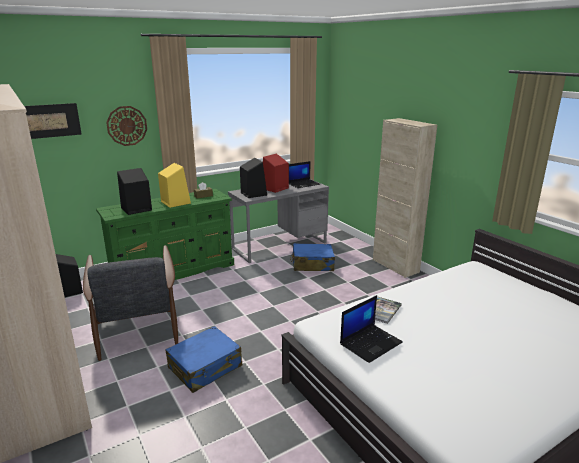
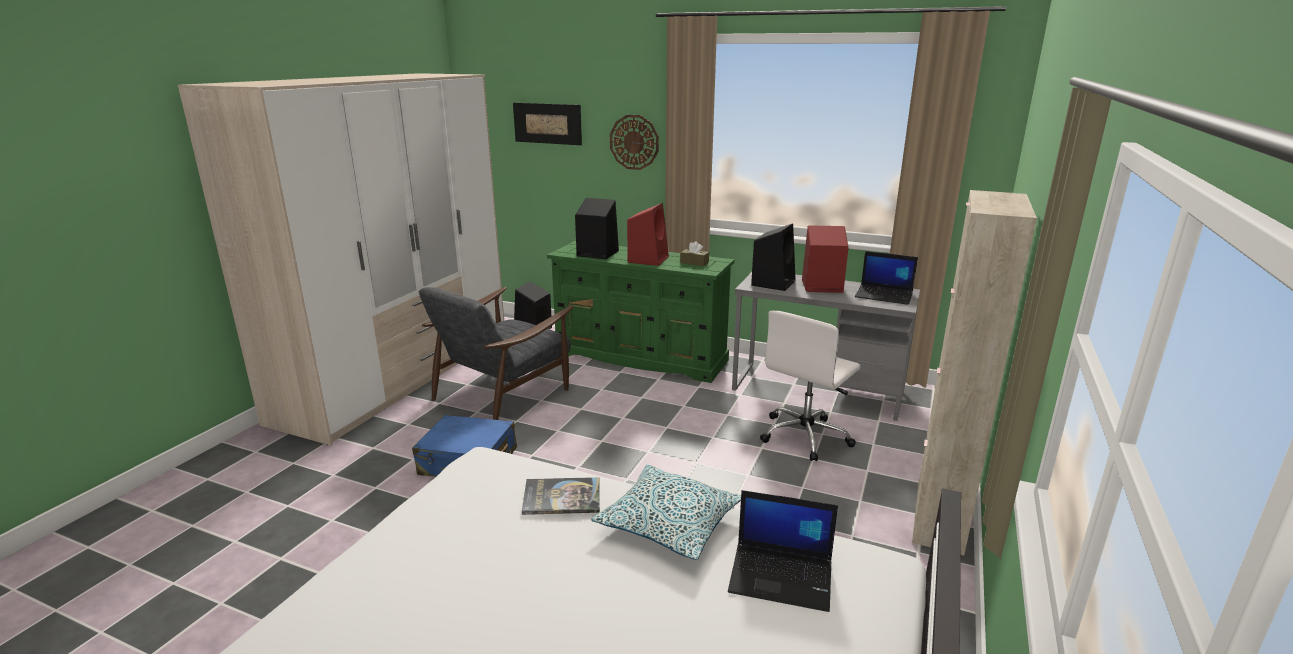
camera: 55 degrees right, 0 degrees up
yellow speaker [158,163,191,208] -> red speaker [627,203,669,266]
blue suitcase [290,243,335,271] -> white office chair [760,311,860,461]
laptop [340,295,403,363] -> laptop moved to [728,490,838,612]
none -> pillow [591,465,741,560]

